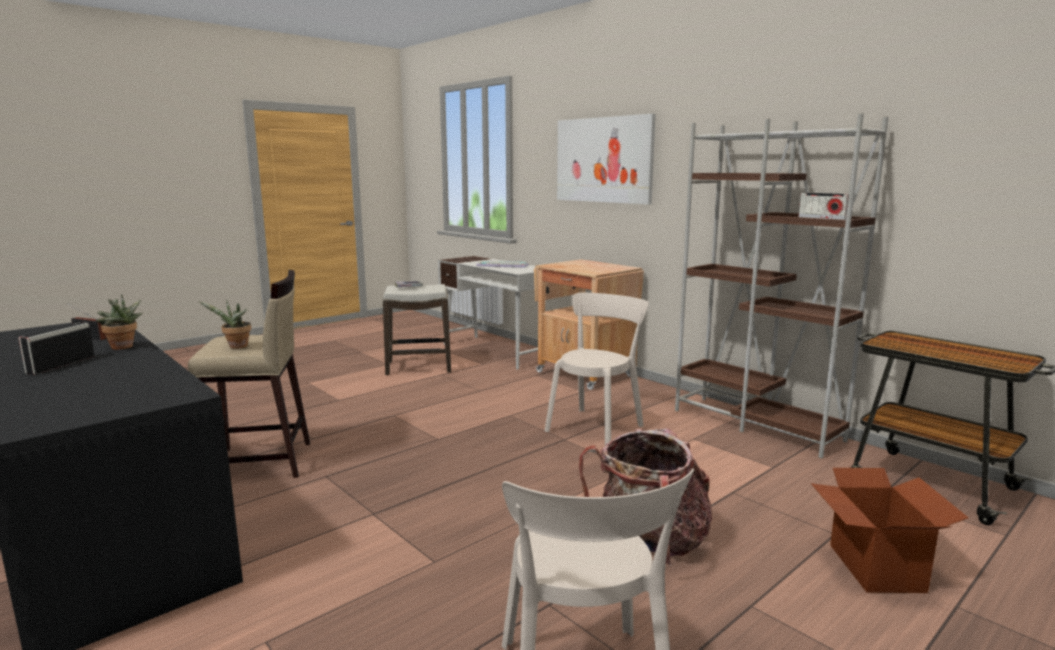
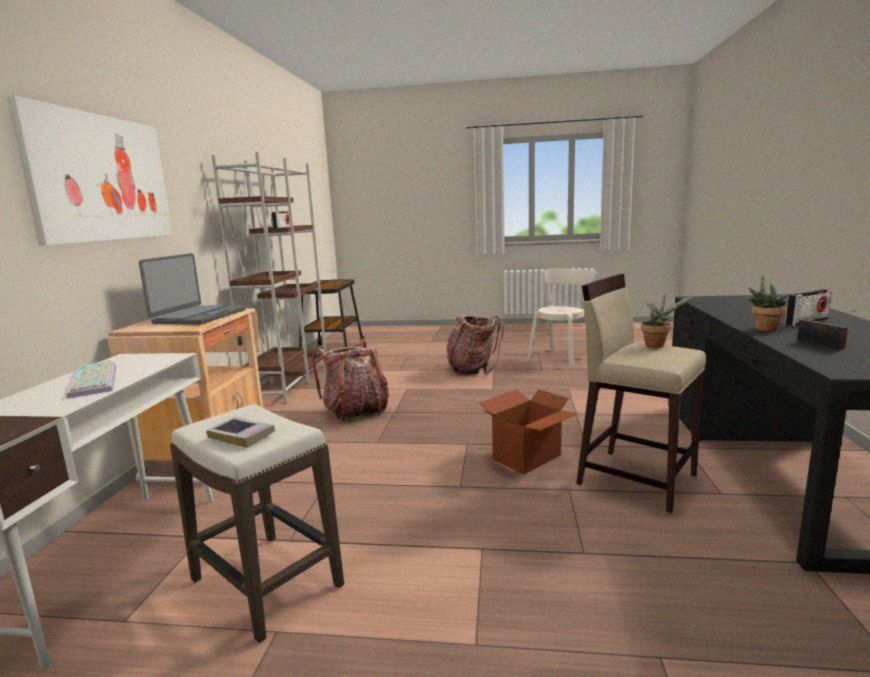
camera: 130 degrees left, 0 degrees up
beige chair [545,293,648,445] -> backpack [312,339,389,422]
cardboard box [811,468,969,593] -> cardboard box moved to [479,389,578,474]
none -> laptop [139,253,246,325]

